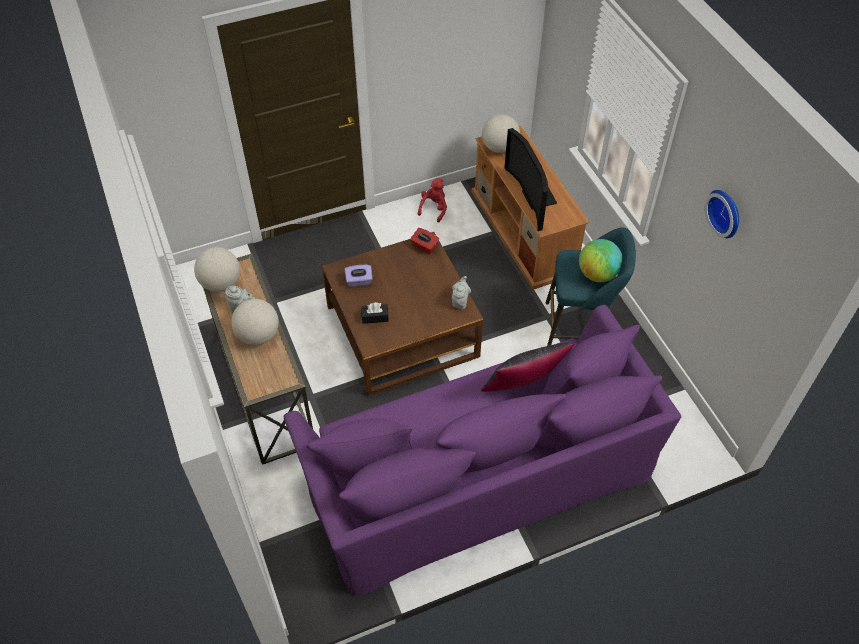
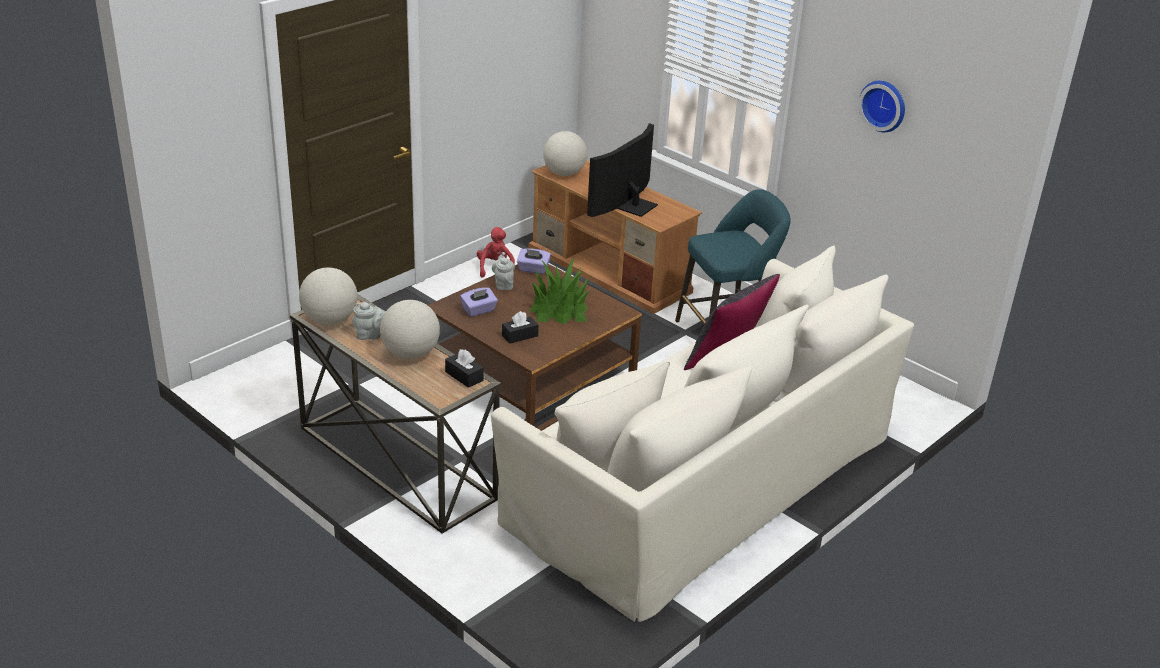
camera: 25 degrees left, 20 degrees down
purple sofa [283,305,681,595] -> beige sofa [491,245,914,622]
red tissue box [410,228,439,254] -> purple tissue box [517,248,551,274]
grey teapot [452,276,471,310] -> grey teapot moved to [492,252,515,290]
television [504,128,557,231] -> television turned 75 degrees clockwise [587,123,658,217]
globe [579,239,622,282] -> none
none -> black tissue box [445,349,483,388]
none -> potted plant [529,257,590,324]

